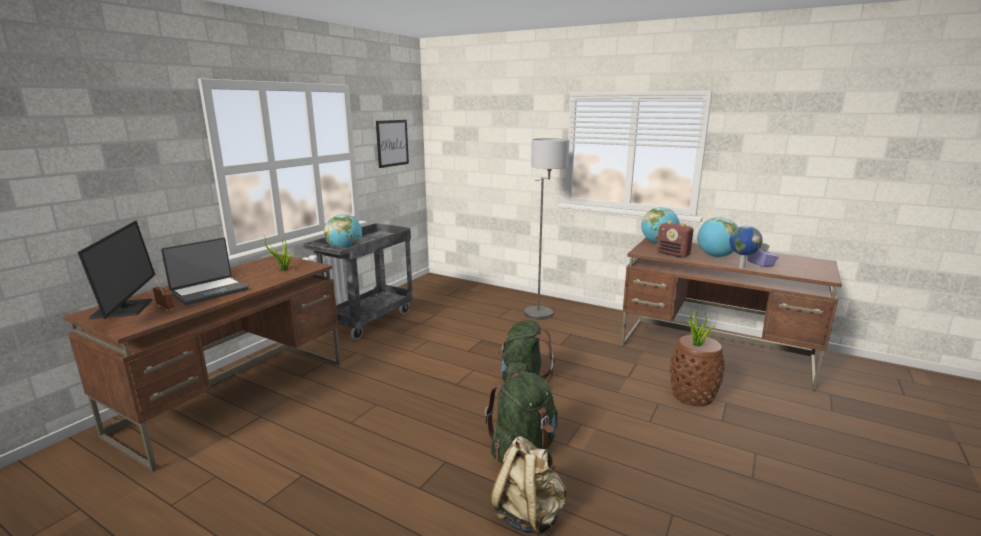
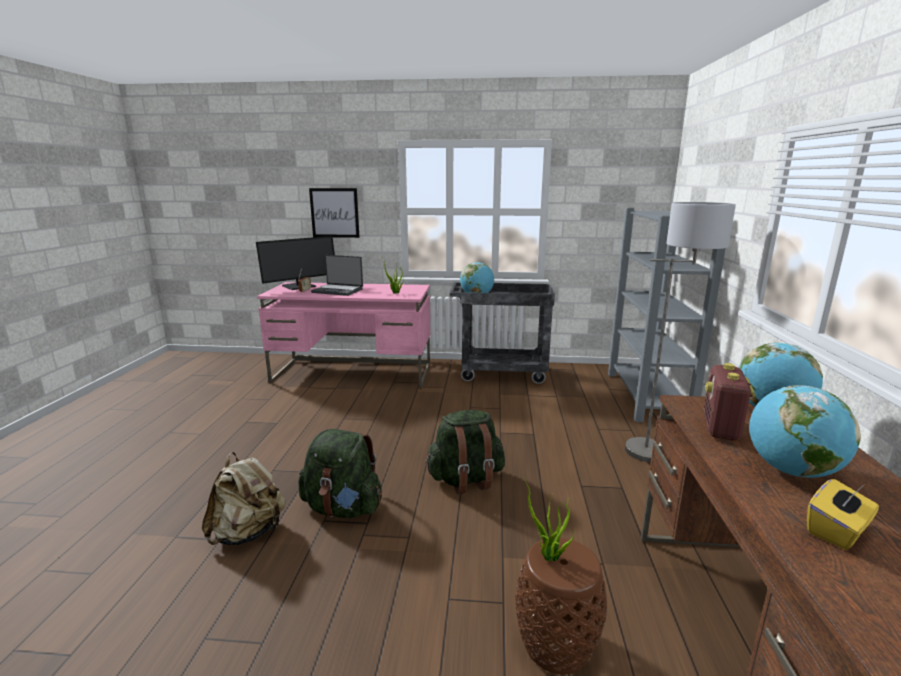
camera: 65 degrees right, 0 degrees up
brown desk [63,254,341,472] -> pink desk [257,282,430,389]
picture [376,120,409,168] -> picture moved to [309,188,360,238]
globe [729,226,763,268] -> none
purple tissue box [747,243,779,267] -> yellow tissue box [807,479,879,550]
none -> grey bookcase [608,207,726,423]

